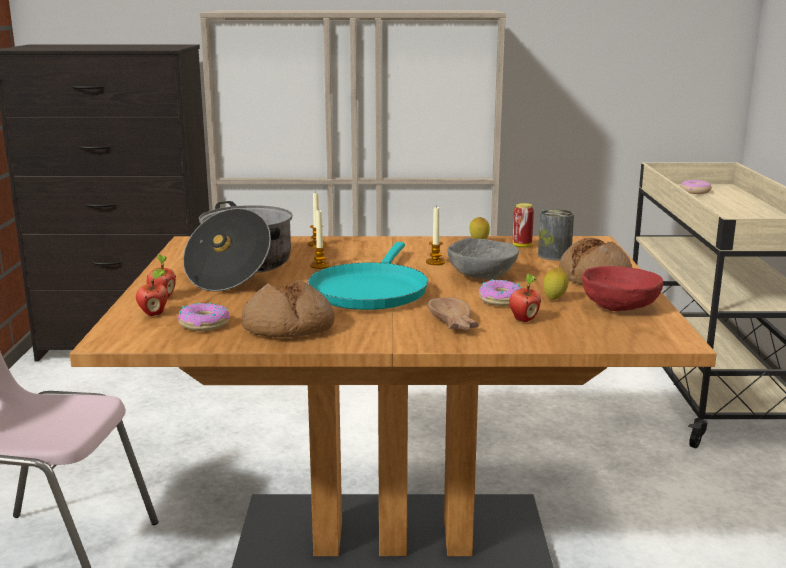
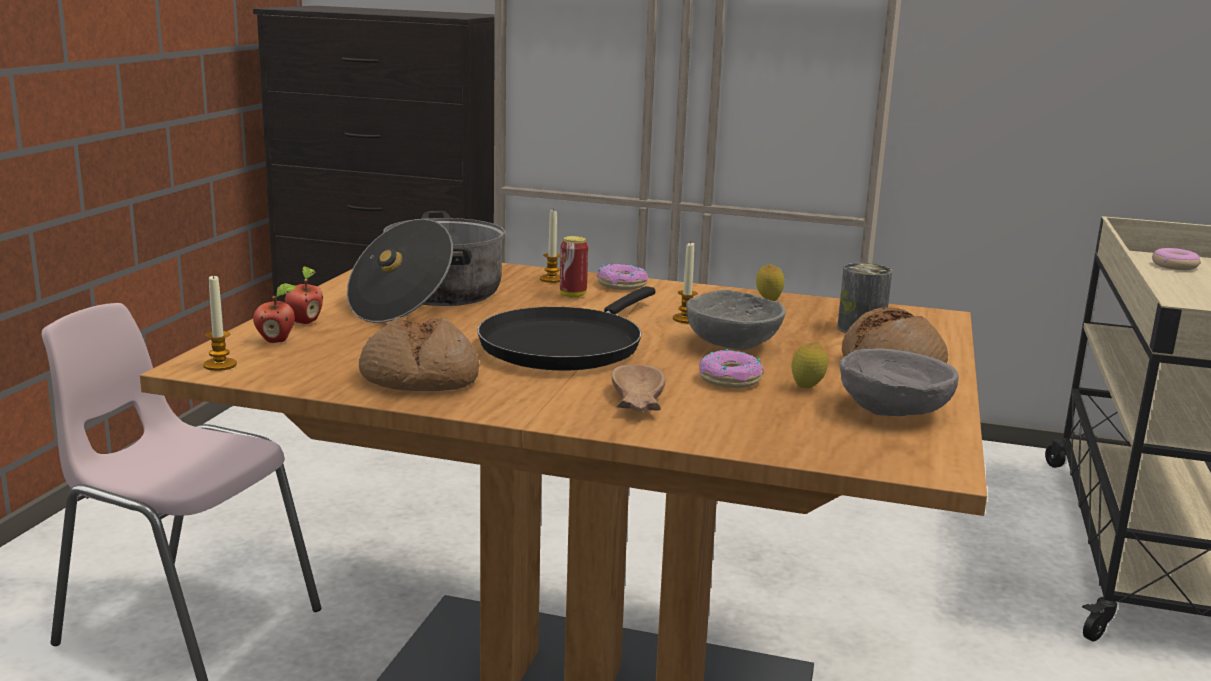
camera: 15 degrees right, 0 degrees up
donut [178,303,230,331] -> donut moved to [597,264,648,290]
turquoise frying pan [307,242,428,310] -> black frying pan [477,286,655,370]
candle [310,210,330,269] -> candle moved to [203,274,237,371]
apple [509,273,541,322] -> none
can [513,203,534,248] -> can moved to [560,236,588,298]
red bowl [582,266,663,311] -> grey bowl [839,348,959,416]

